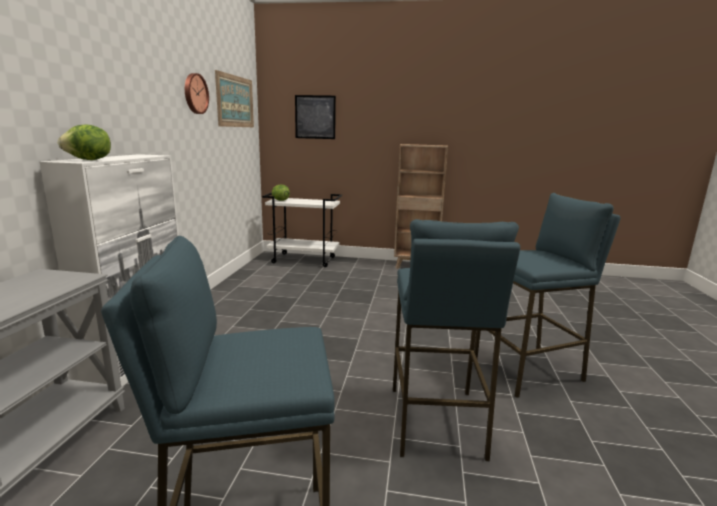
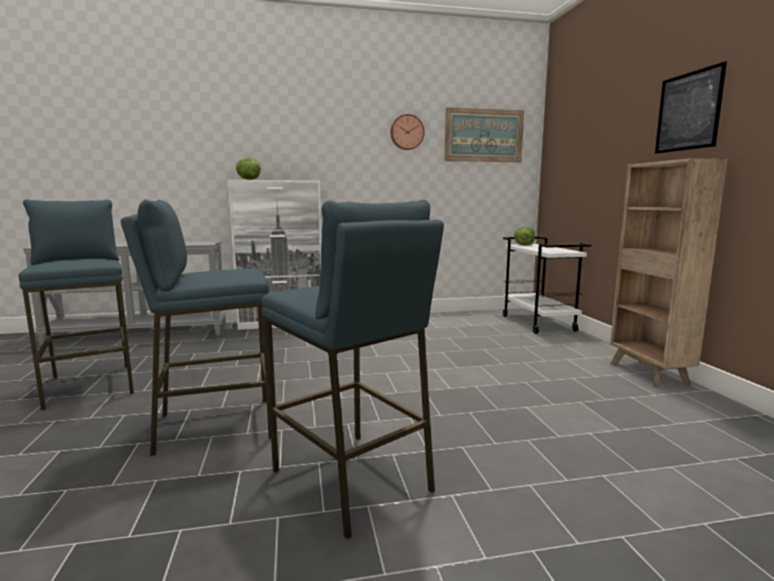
camera: 70 degrees right, 5 degrees down
picture [295,95,336,139] -> picture moved to [655,61,727,154]

